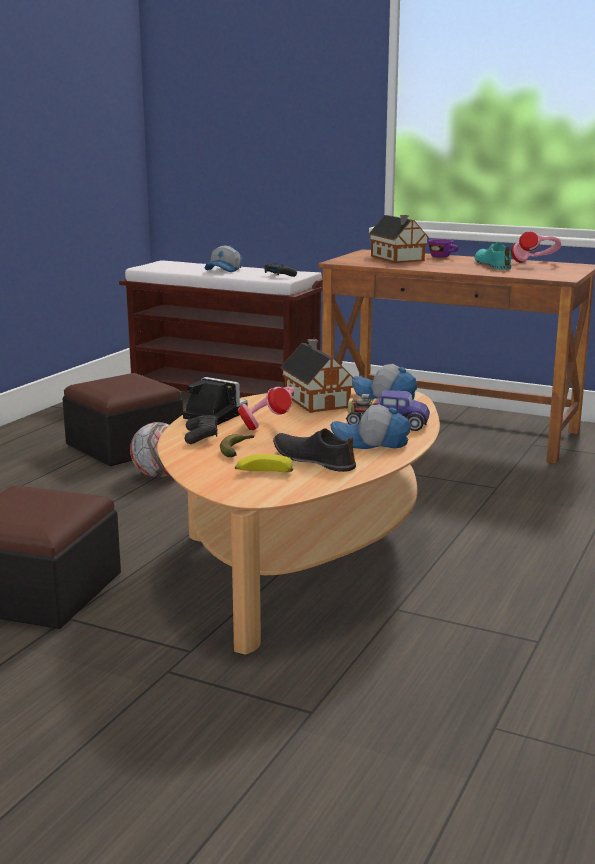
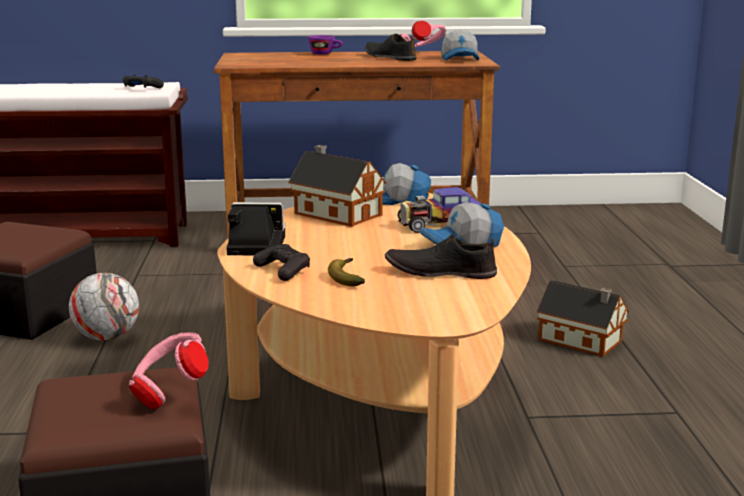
camera: 30 degrees left, 0 degrees up
cap [204,245,243,272] -> cap moved to [441,29,479,61]
banana [235,454,293,472] -> none
pink headphones [238,386,295,430] -> pink headphones moved to [129,332,209,409]
toy house [369,215,429,263] -> toy house moved to [537,280,629,357]
turquoise shoe [475,243,511,270] -> black shoe [365,34,416,61]

